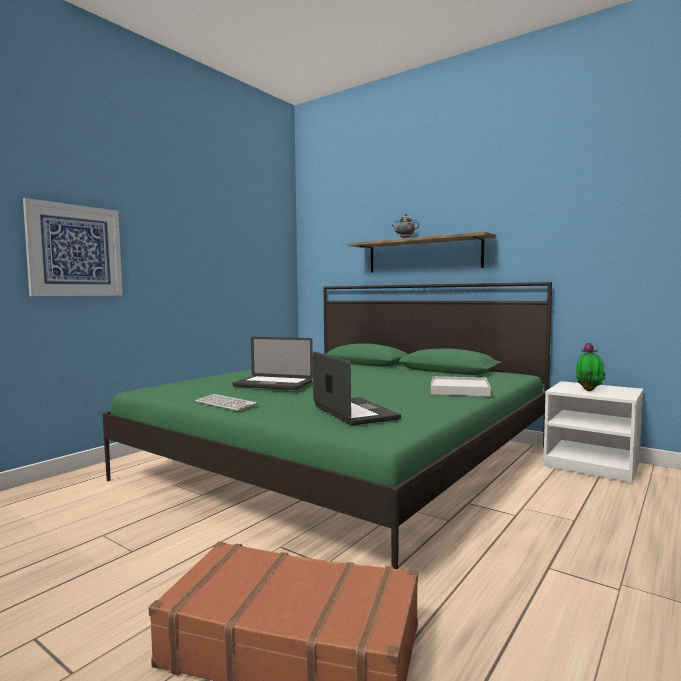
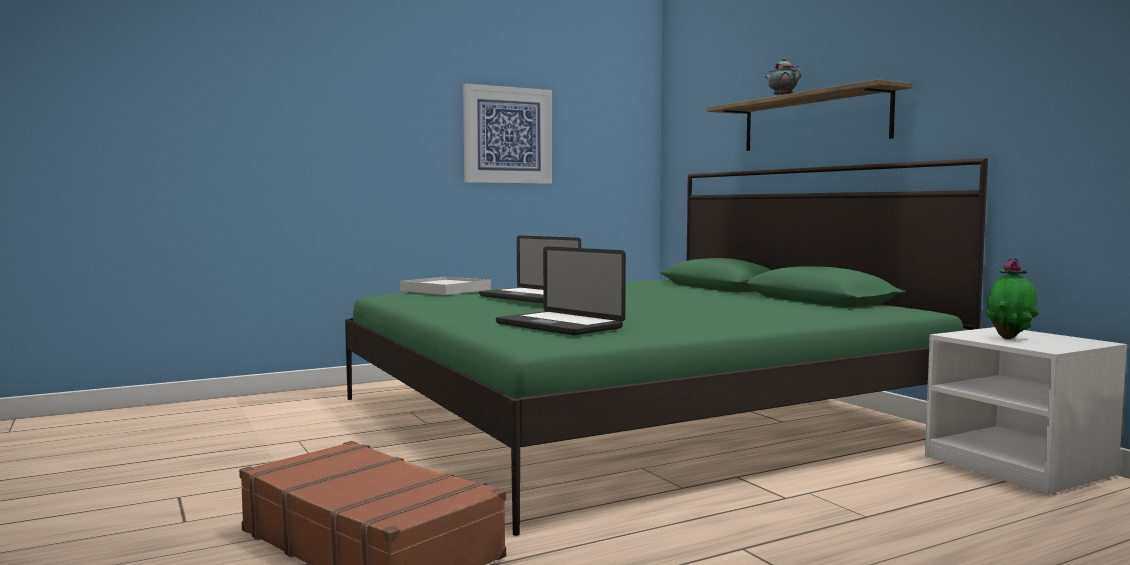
camera: 25 degrees right, 0 degrees up
picture [23,198,123,296] -> picture moved to [463,83,552,184]
keyboard [195,394,257,411] -> none
laptop [313,351,401,426] -> laptop turned 135 degrees clockwise [496,246,626,335]
white tray [431,376,491,396] -> white tray moved to [400,277,491,295]

